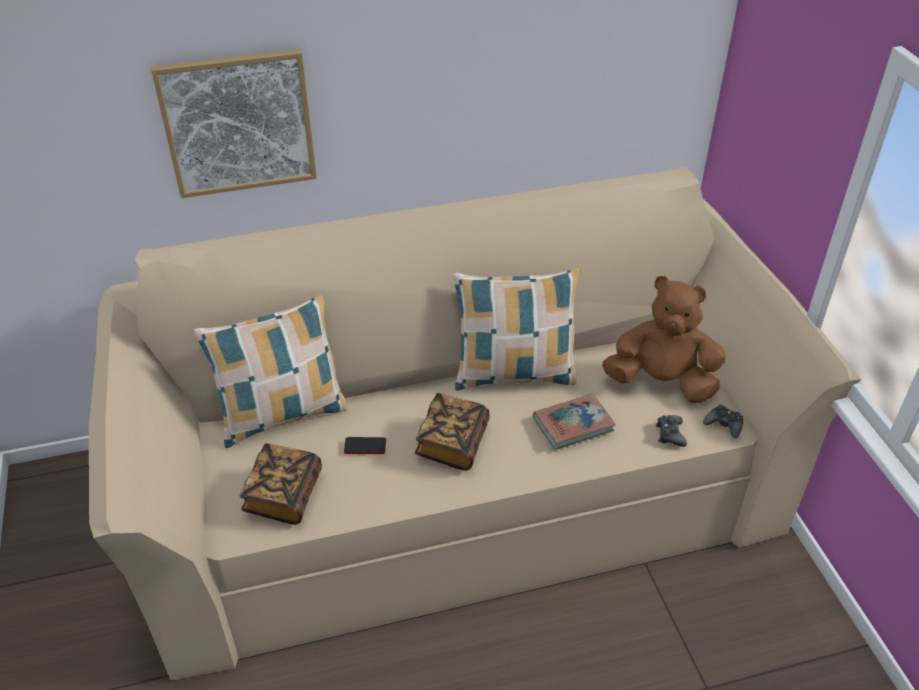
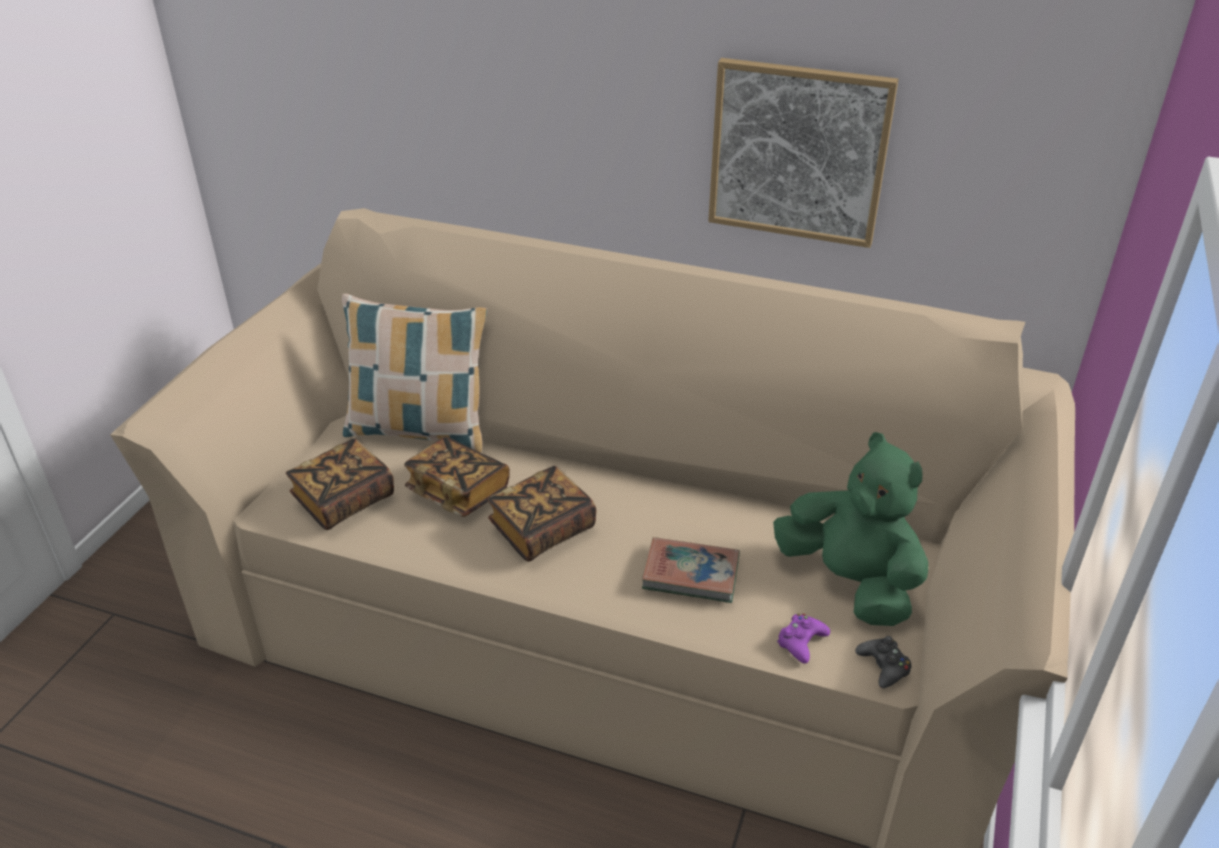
camera: 35 degrees right, 5 degrees down
picture [151,49,317,198] -> picture moved to [708,58,899,248]
phone [344,437,386,454] -> book [404,437,510,517]
pillow [453,269,580,391] -> none
brown plush toy [602,276,726,403] -> green plush toy [773,432,928,626]
black game controller [656,415,687,447] -> purple game controller [777,614,830,664]

